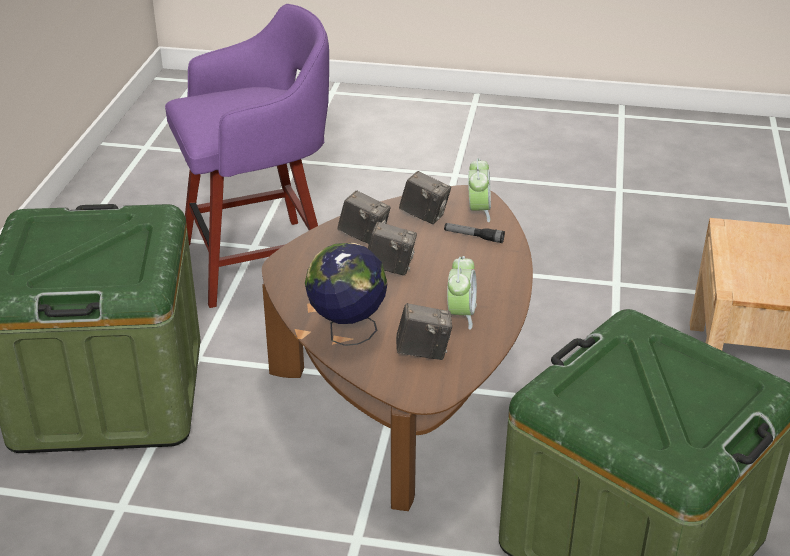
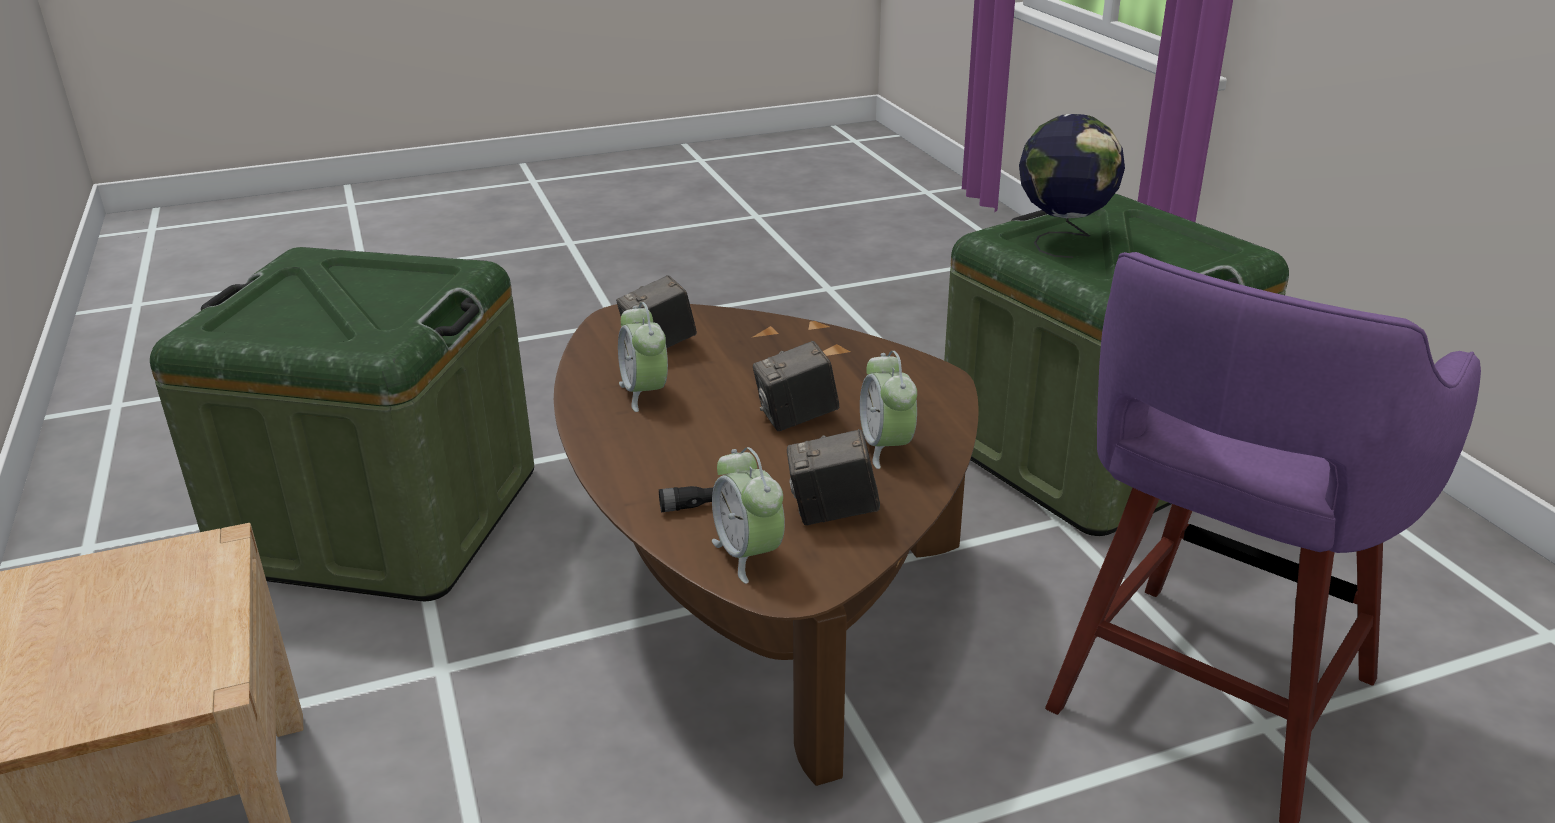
camera: 150 degrees right, 5 degrees down
globe [305,243,388,346] -> globe moved to [1019,114,1125,258]
camera [338,191,391,244] -> alarm clock [860,351,917,469]

